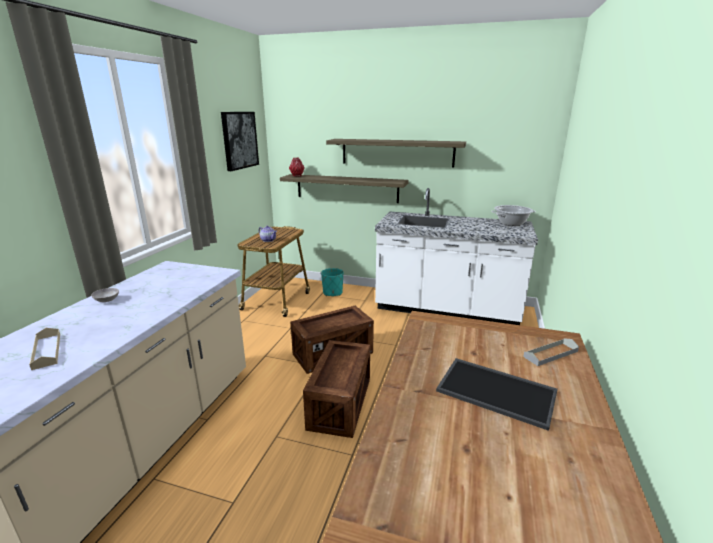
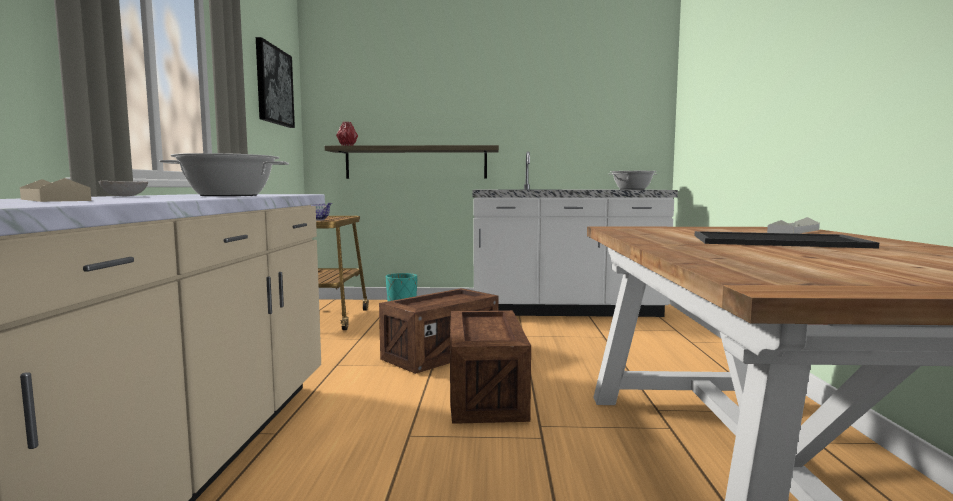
camera: 15 degrees left, 15 degrees down
shelf [326,139,466,168] -> none
none -> cooking pot [159,153,289,196]

